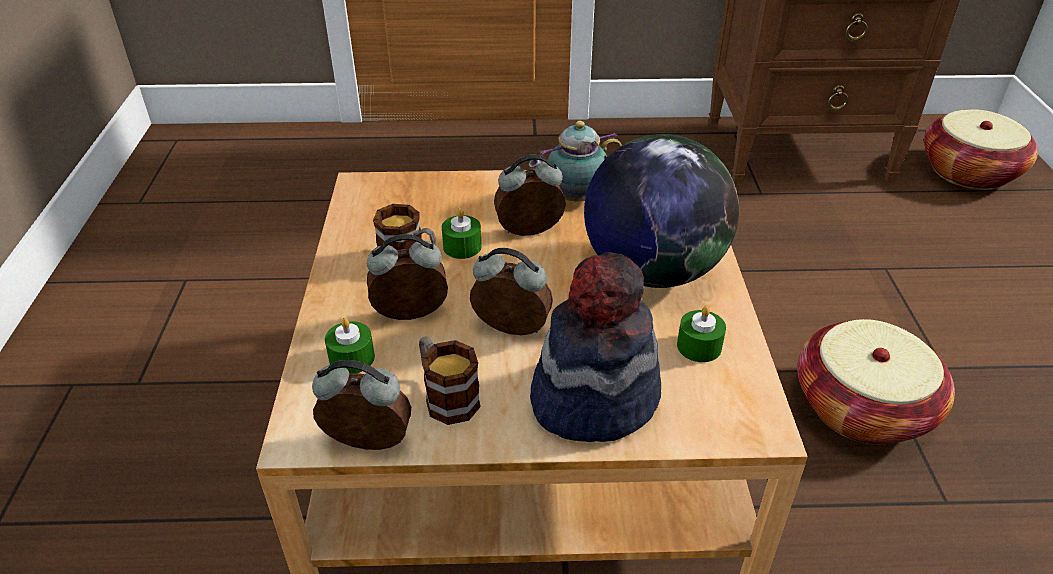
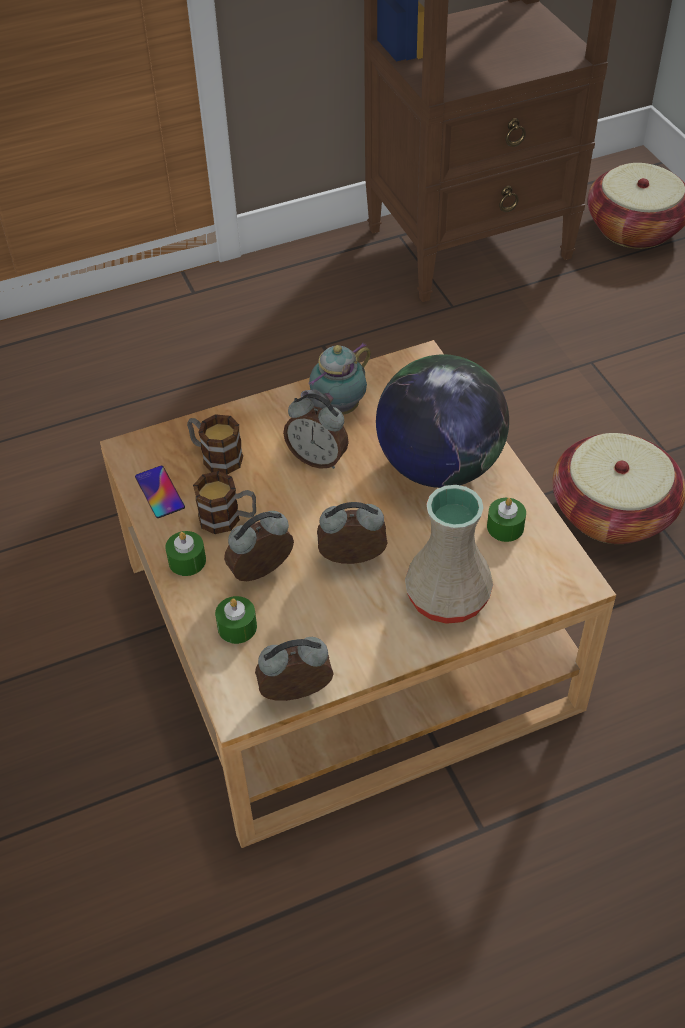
camera: 20 degrees left, 10 degrees up
mug [419,336,481,425] -> mug moved to [187,414,243,474]
green candle [442,208,482,259] -> green candle moved to [165,531,206,576]
alarm clock [494,155,566,236] -> alarm clock turned 120 degrees counterclockwise [283,393,349,469]
hat [530,252,661,442] -> beige vase [405,485,493,624]
none -> phone [135,466,185,518]

